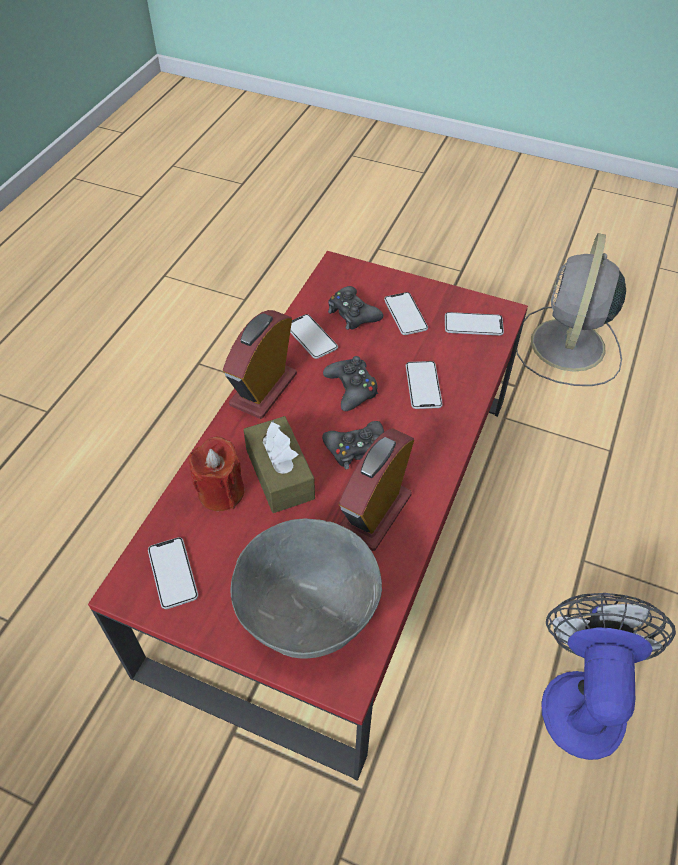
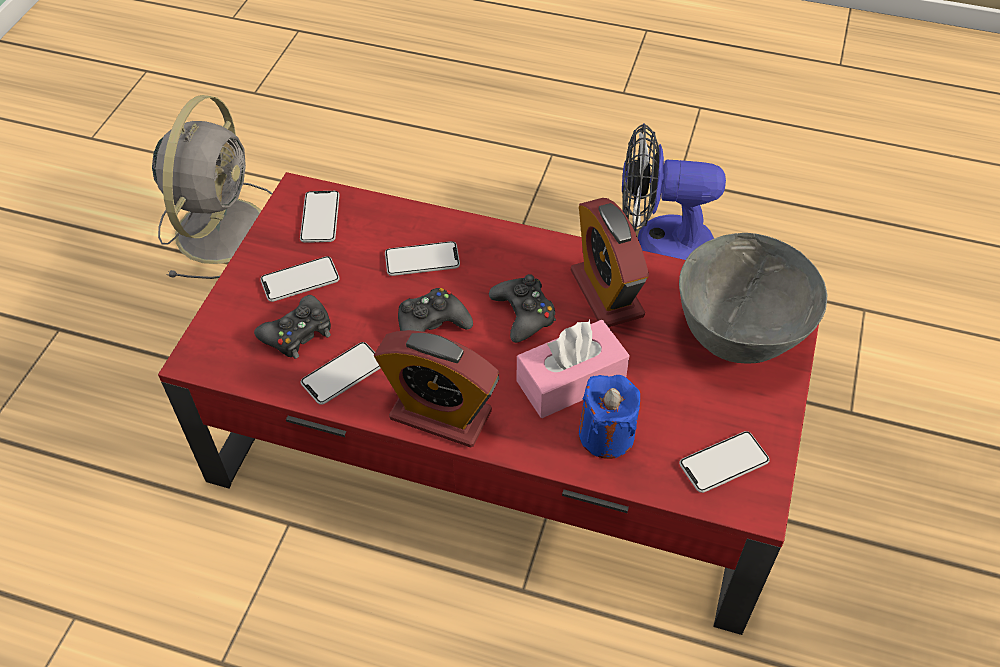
camera: 95 degrees left, 0 degrees up
red candle [189,437,245,511] -> blue candle [579,375,640,459]
brown tissue box [243,416,315,513] -> pink tissue box [517,320,630,418]
alarm clock [339,428,414,551] -> alarm clock turned 45 degrees clockwise [571,198,649,327]
grey fan [516,233,626,386] -> grey fan turned 90 degrees counterclockwise [152,95,273,279]

